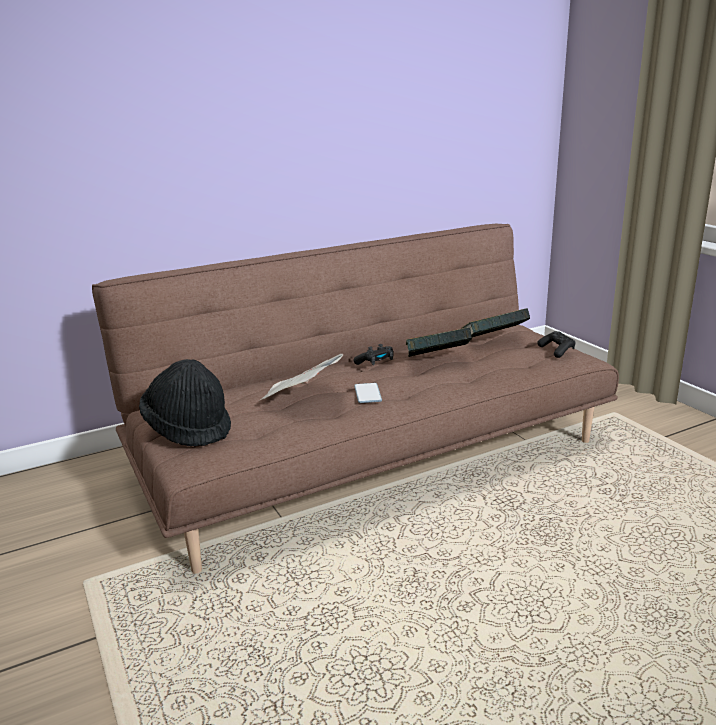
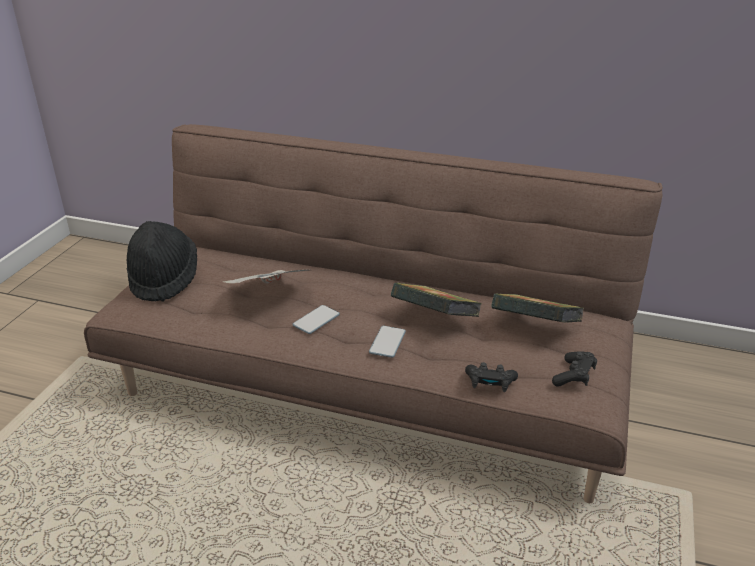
camera: 45 degrees right, 10 degrees up
black game controller [353,344,394,365] -> black game controller moved to [465,362,518,392]
none -> phone [369,326,406,358]

